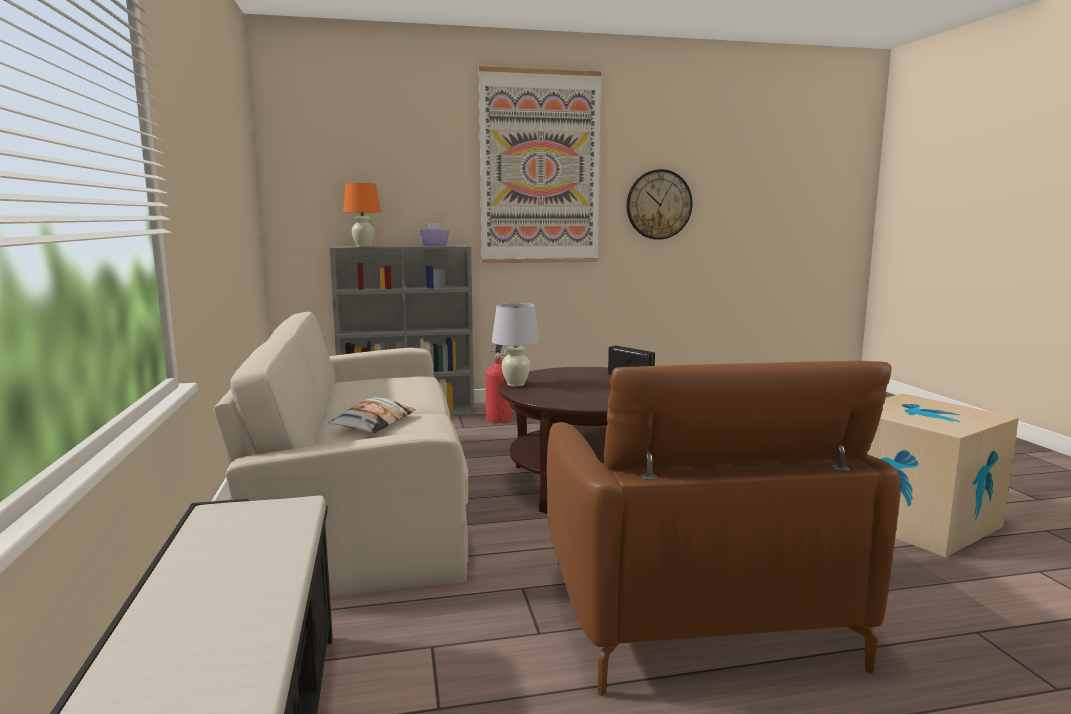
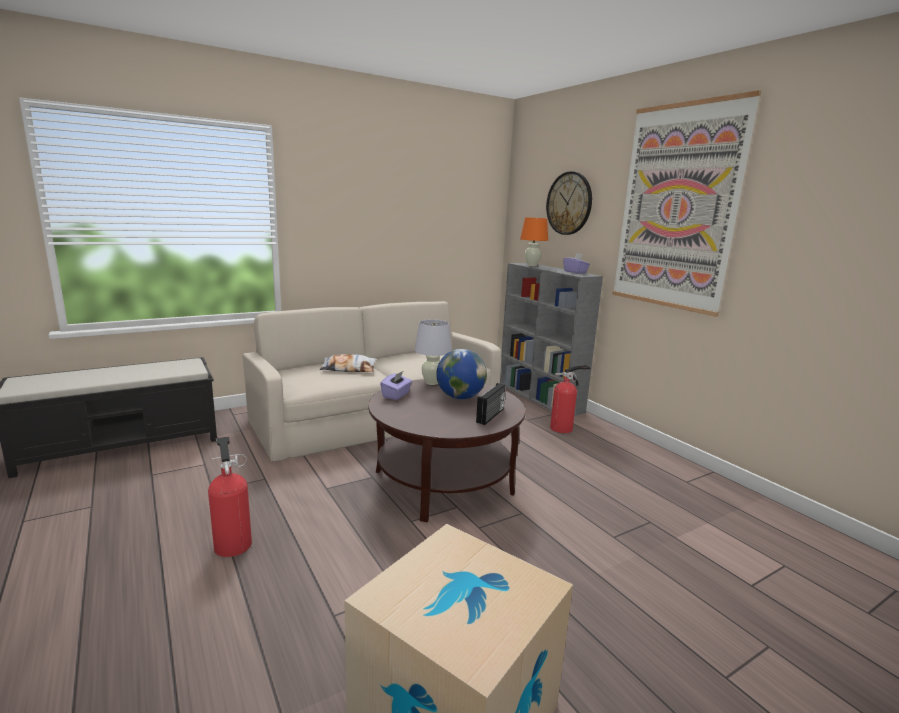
camera: 70 degrees right, 5 degrees up
brown armchair [547,360,900,696] -> fire extinguisher [208,437,252,557]
wall clock [626,169,693,240] -> wall clock moved to [546,171,592,235]
none -> purple tissue box [380,371,412,400]
none -> globe [436,349,487,399]

